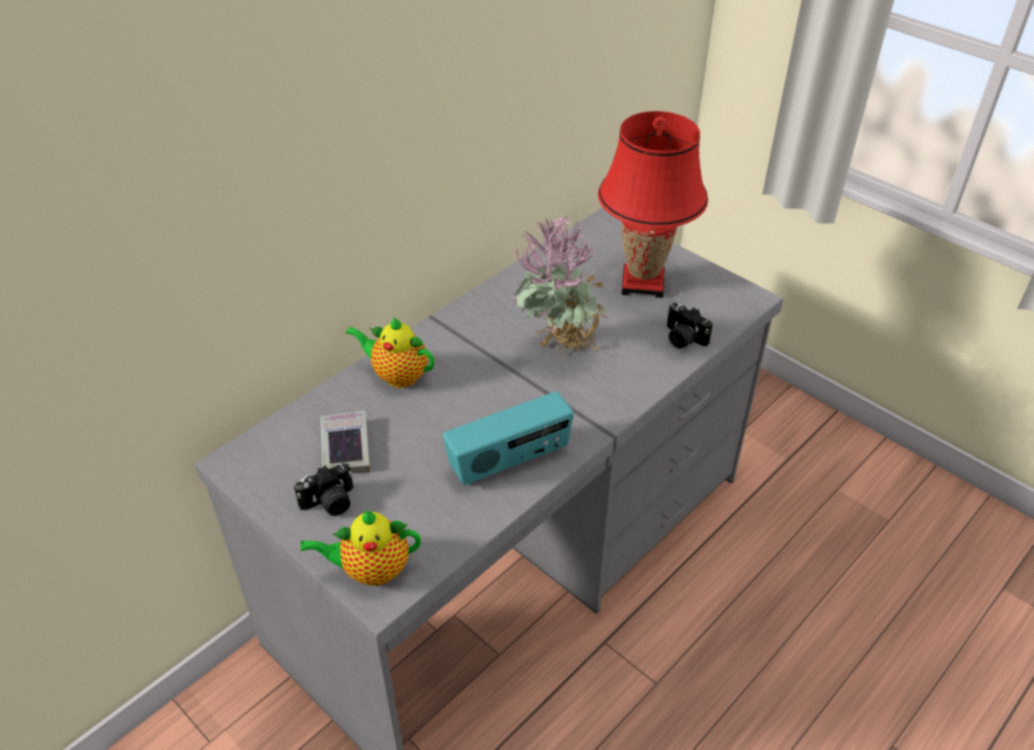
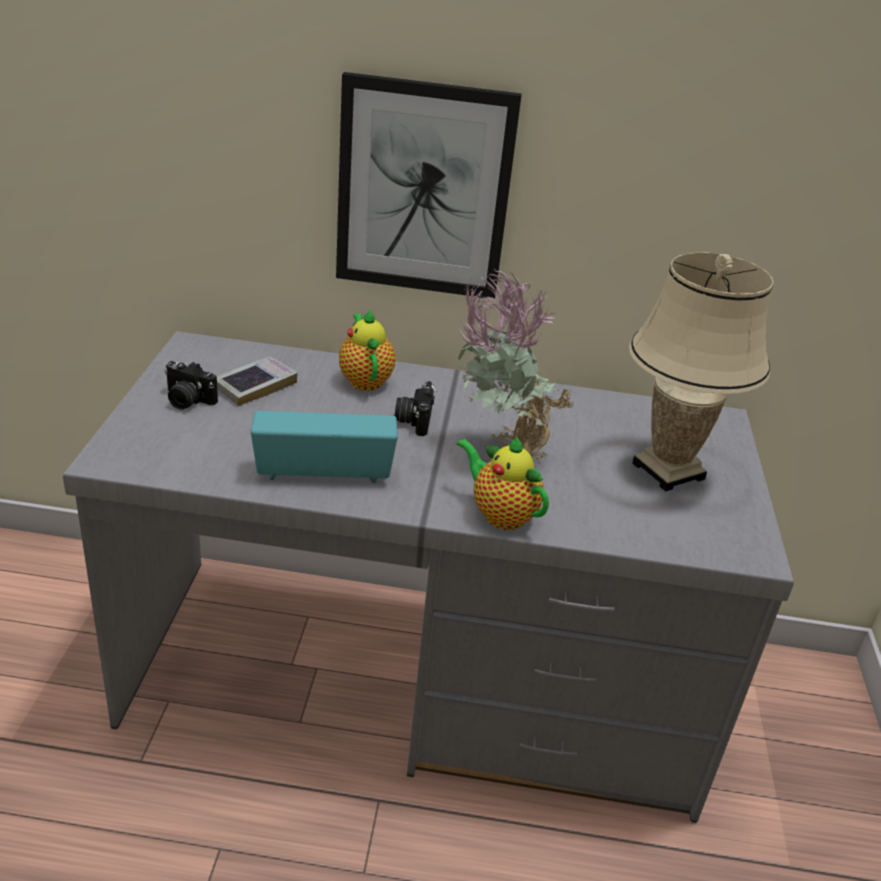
camera: 50 degrees right, 10 degrees down
teapot [300,510,421,586] -> teapot moved to [456,435,549,530]
radio [443,391,574,485] -> radio turned 150 degrees clockwise [251,411,398,483]
red table lamp [598,111,708,298] -> beige table lamp [629,252,773,491]
camera [667,303,713,348] -> camera moved to [395,381,436,436]
none -> picture [336,72,522,299]

